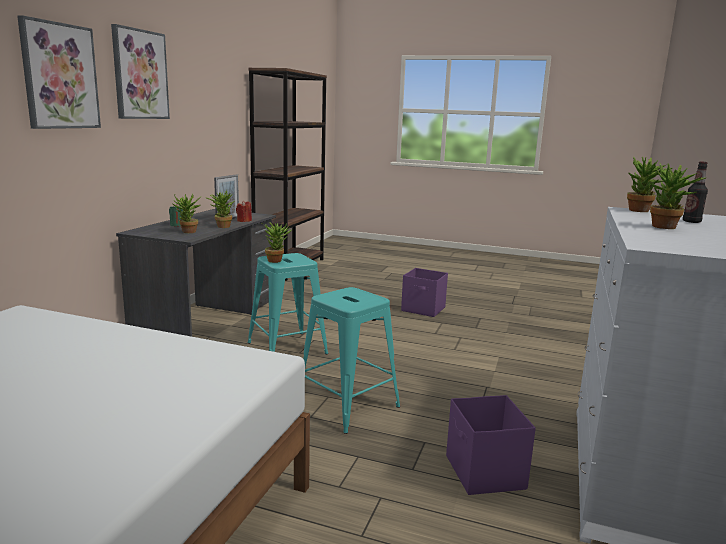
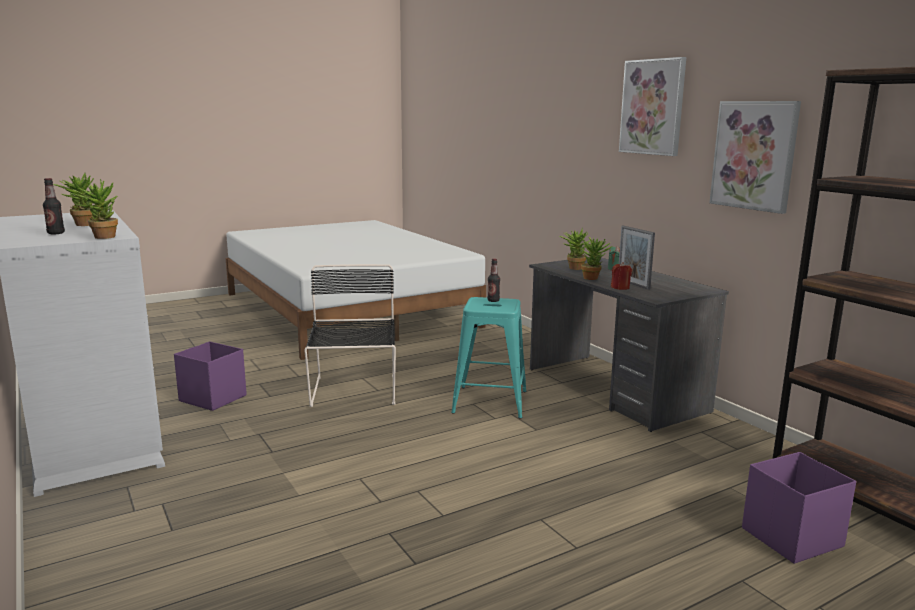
camera: 130 degrees right, 0 degrees up
picture [17,15,101,129] -> picture moved to [709,101,801,214]
potted plant [262,222,293,263] -> bottle [487,259,500,302]
turquoise stool [303,287,400,434] -> black chair [304,264,396,407]
purple storage box [401,268,448,317] -> purple storage box moved to [742,452,856,564]

